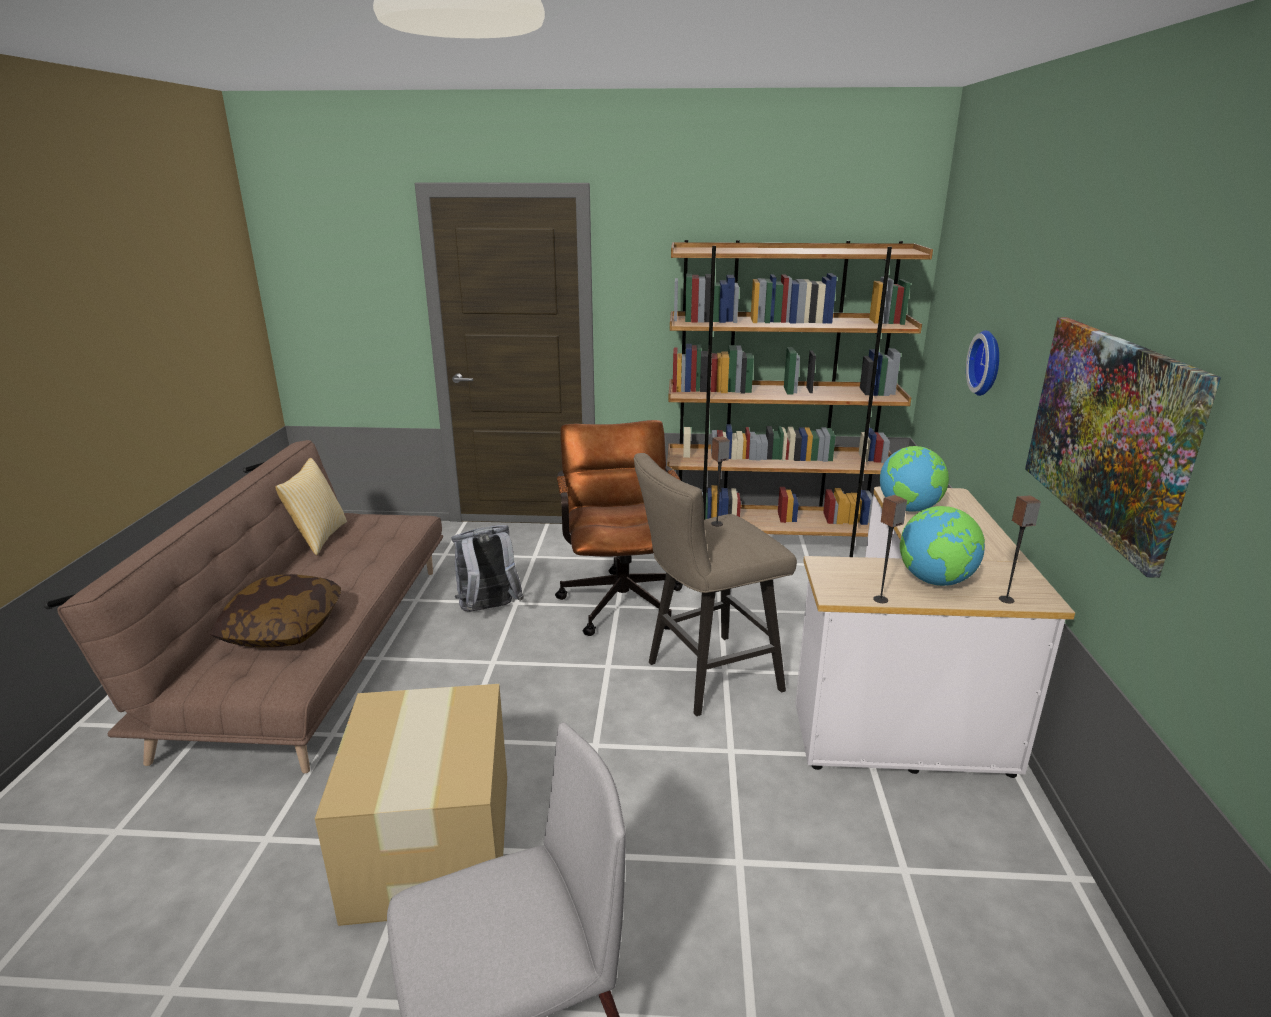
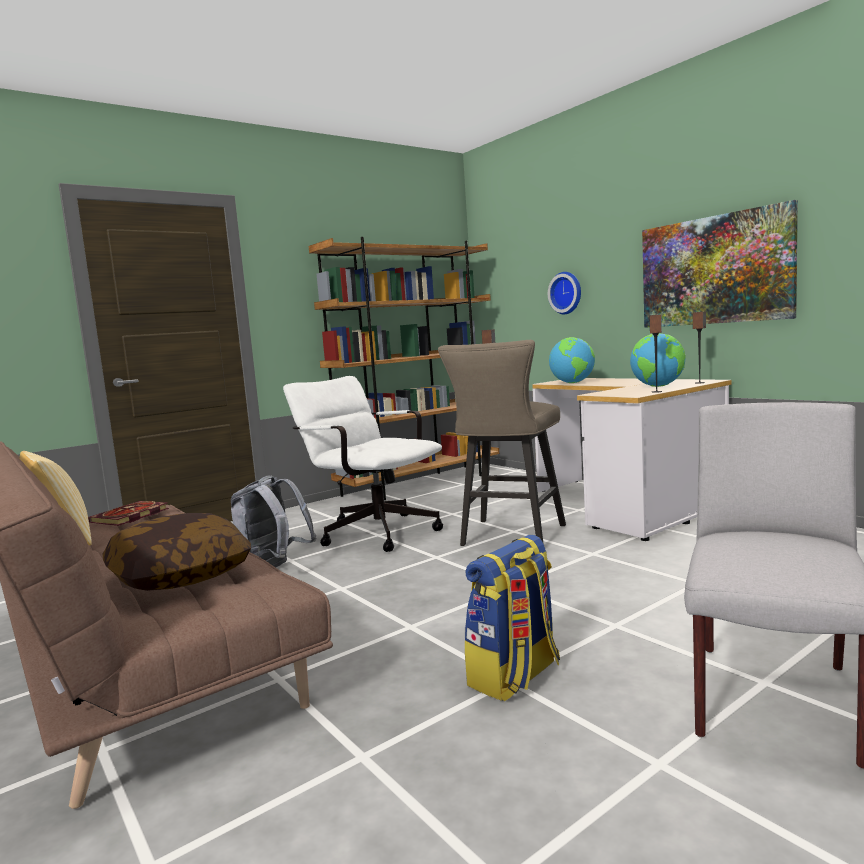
camera: 40 degrees left, 15 degrees down
cardboard box [315,684,507,926] -> backpack [465,534,560,702]
brown office chair [555,420,683,636] -> white office chair [283,376,443,552]
none -> book [88,501,169,526]

